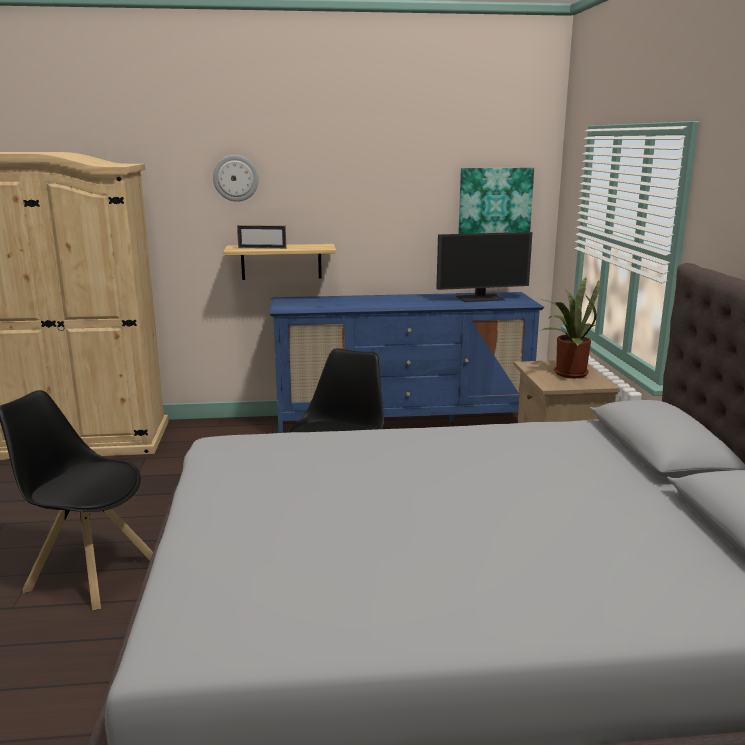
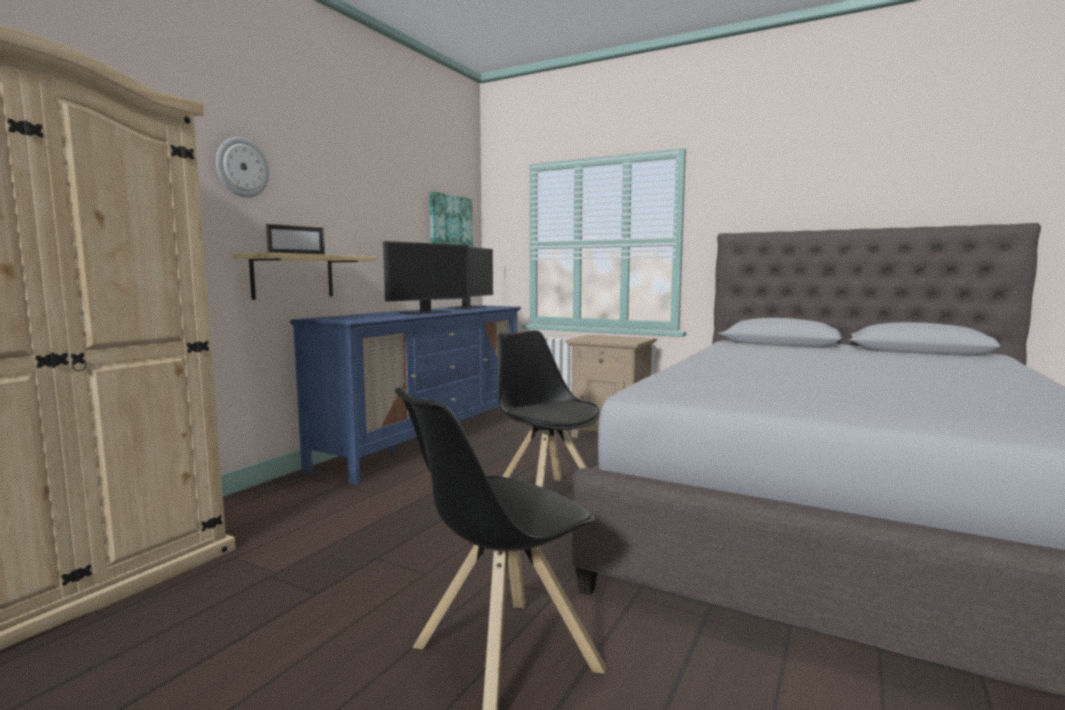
camera: 55 degrees left, 10 degrees down
potted plant [541,278,600,378] -> none
none -> monitor [383,241,470,314]

